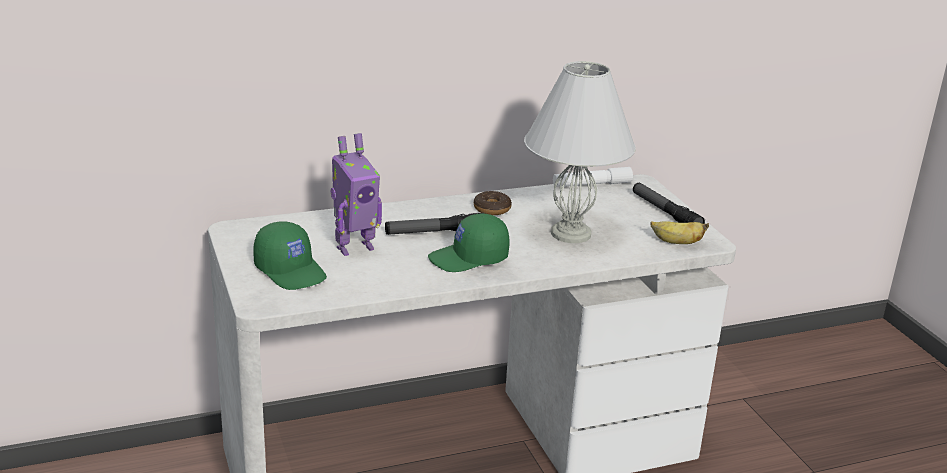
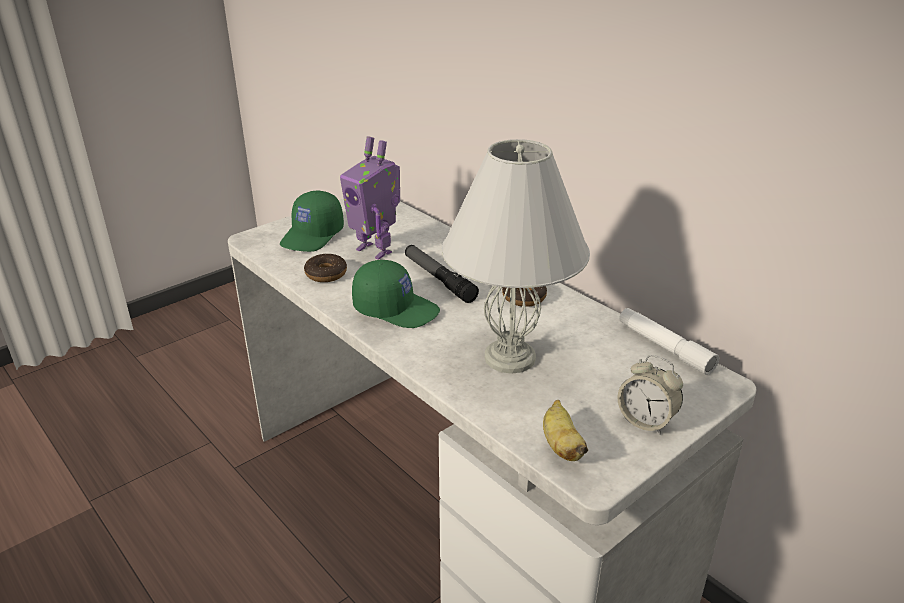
camera: 70 degrees right, 5 degrees up
green cap [428,213,510,272] -> green cap turned 150 degrees clockwise [352,260,440,328]
flashlight [633,183,705,224] -> alarm clock [617,355,683,435]
none -> donut [304,253,347,282]

